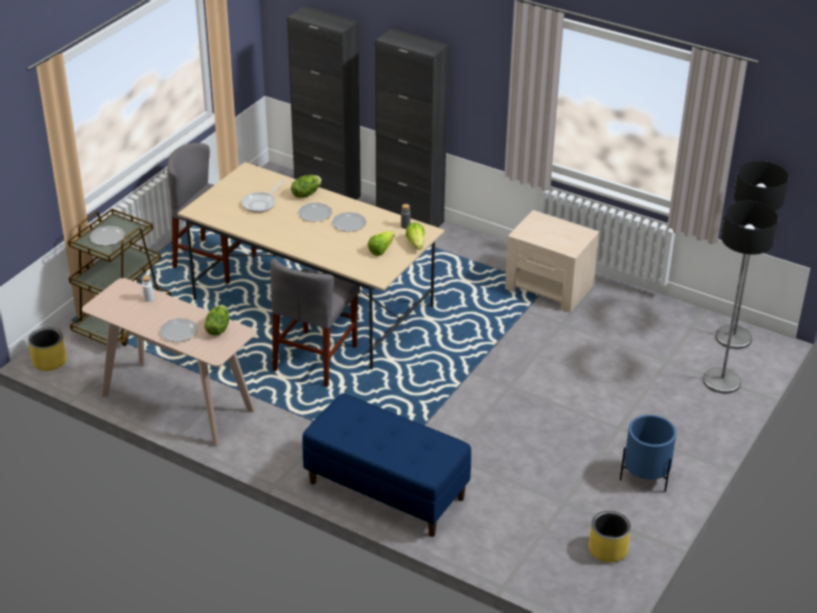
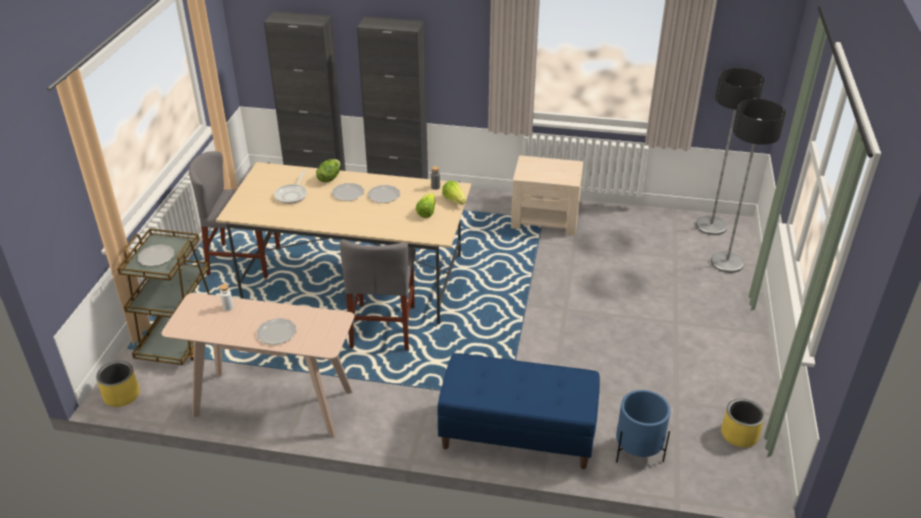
camera: 20 degrees left, 0 degrees up
lettuce [204,305,229,335] -> none
blue planter [620,415,676,492] -> blue planter moved to [616,390,671,462]

